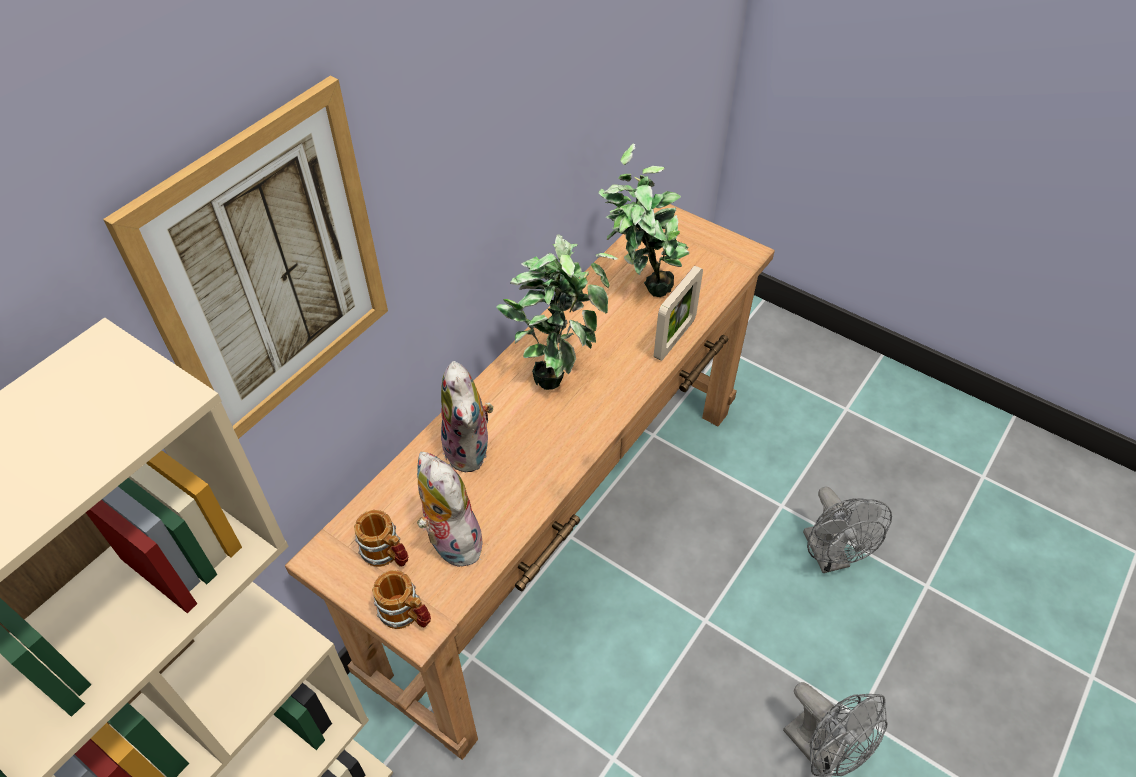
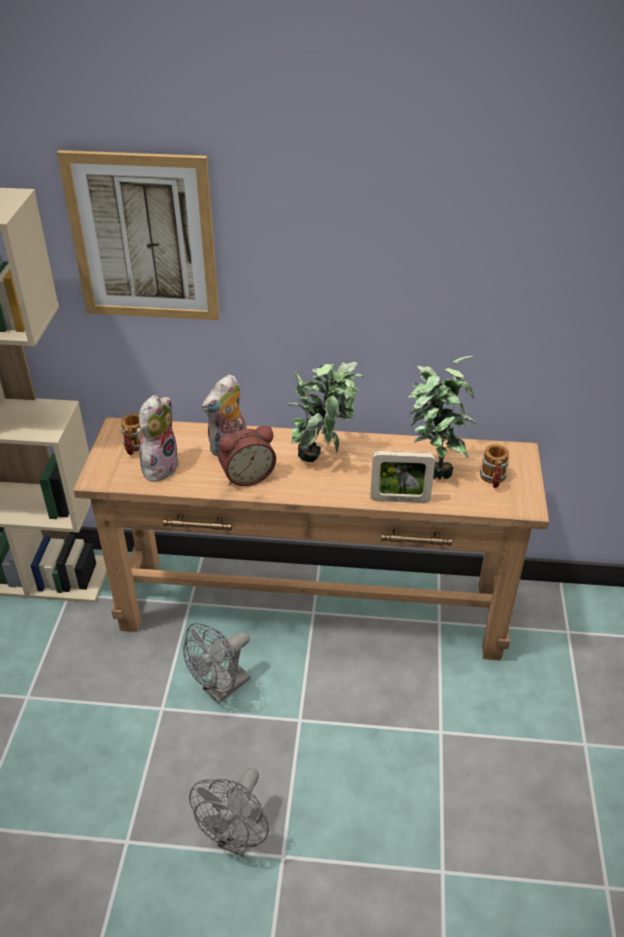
camera: 60 degrees right, 10 degrees down
mug [372,570,431,629] -> mug moved to [480,444,509,488]
grey fan [803,486,892,573] -> grey fan moved to [183,623,250,704]
none -> alarm clock [218,426,276,486]

